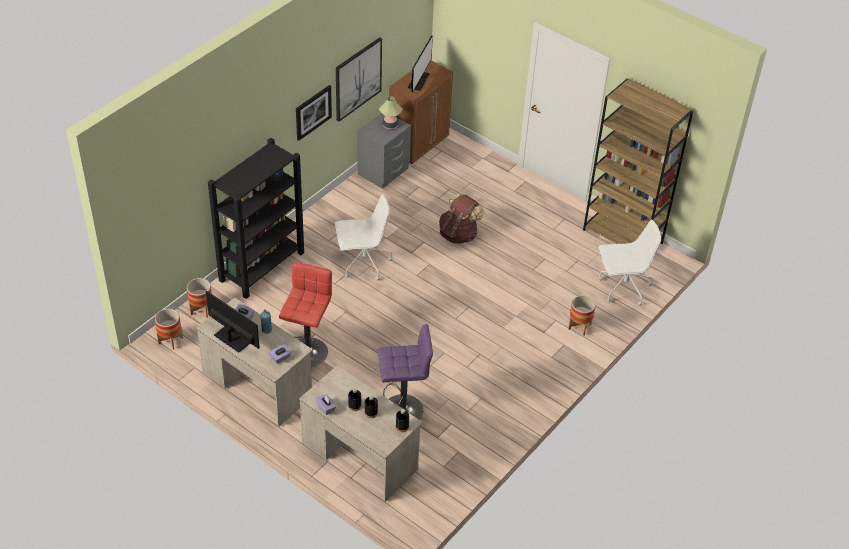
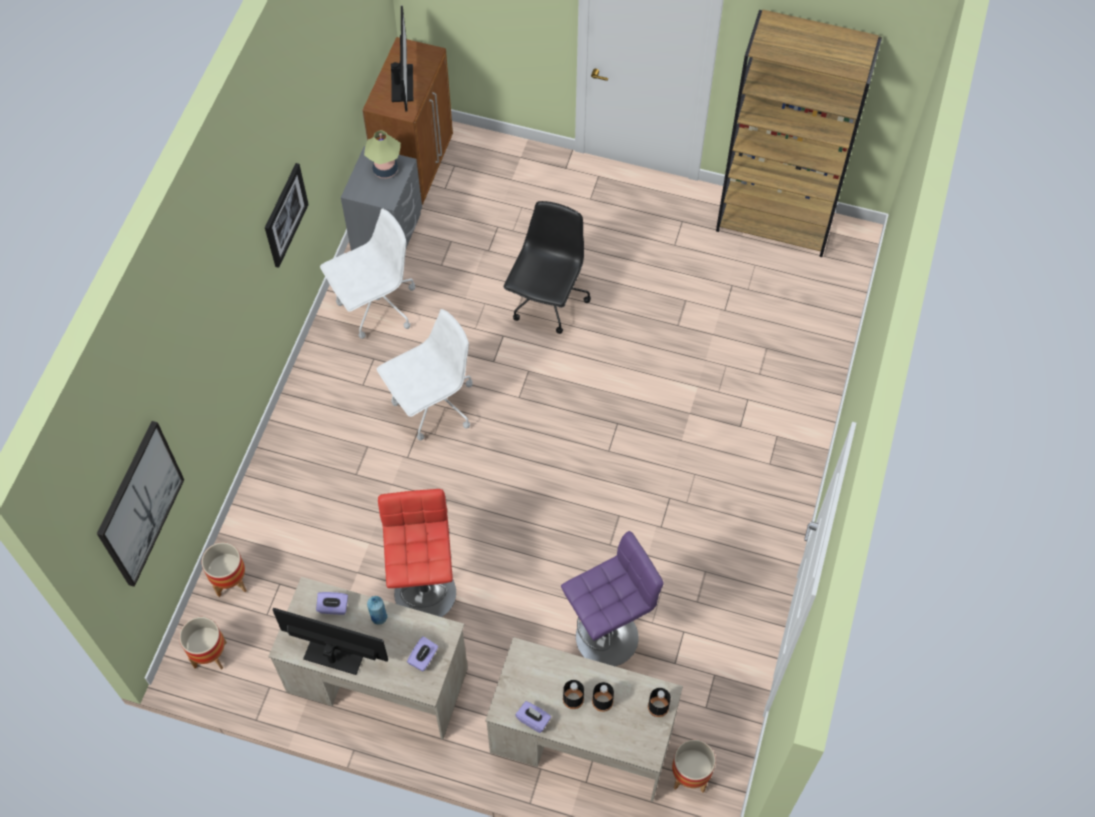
camera: 20 degrees left, 15 degrees up
black bookcase [208,138,304,299] -> none
picture [336,37,382,122] -> picture moved to [97,421,184,587]
brown backpack [439,193,485,244] -> black office chair [504,201,591,334]
planter [568,295,596,336] -> planter moved to [672,740,716,793]
white office chair [599,219,661,306] -> white office chair moved to [320,208,415,339]

